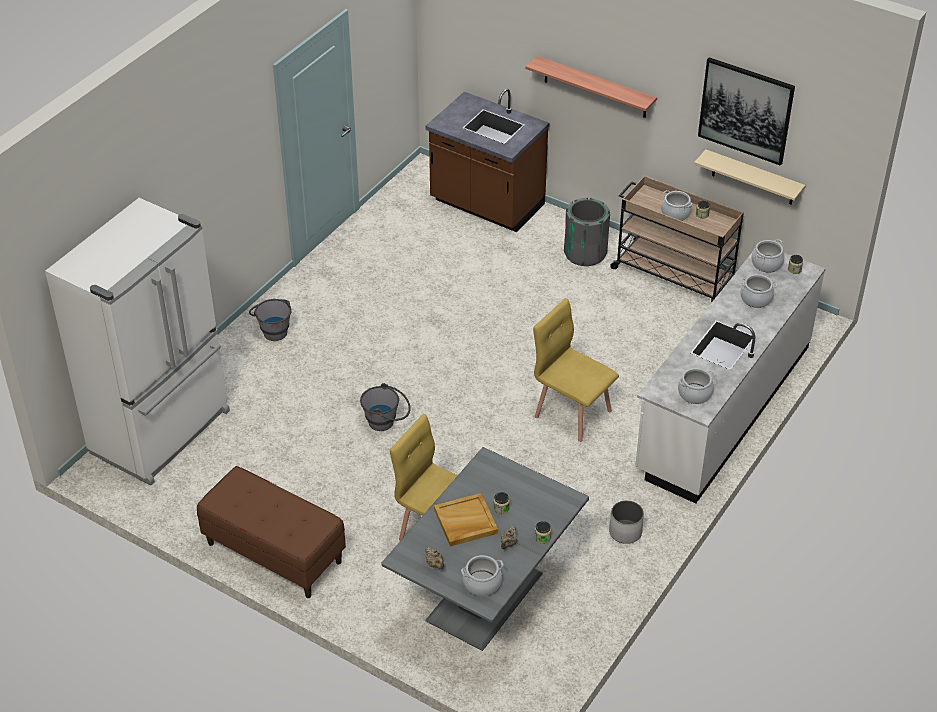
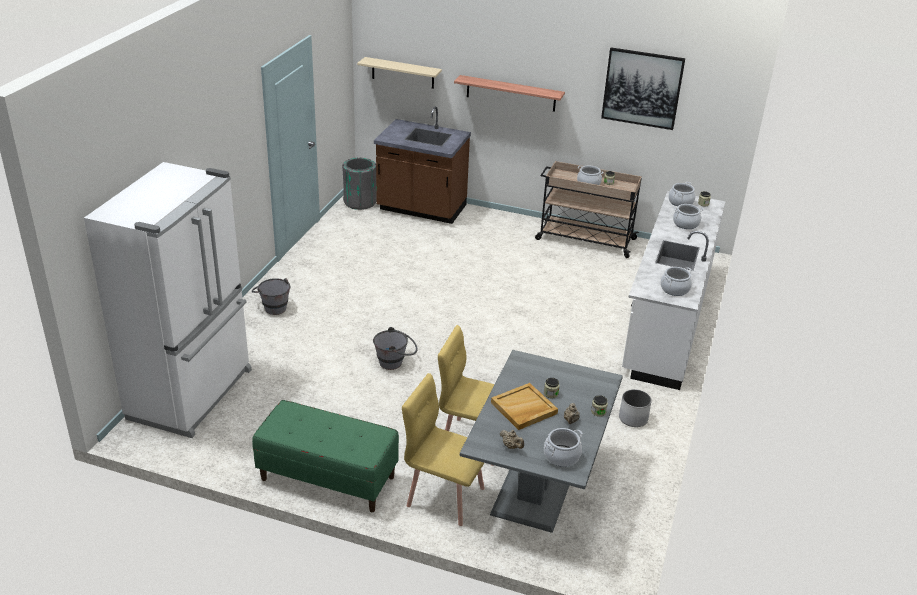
camera: 15 degrees left, 10 degrees down
brown bench [197,466,346,598] -> green bench [252,400,399,512]
yellow chair [533,298,619,442] -> yellow chair moved to [402,373,485,526]
grey trash can [564,198,610,266] -> grey trash can moved to [342,157,377,210]
beige shelf [694,149,805,204] -> beige shelf moved to [357,57,442,89]

